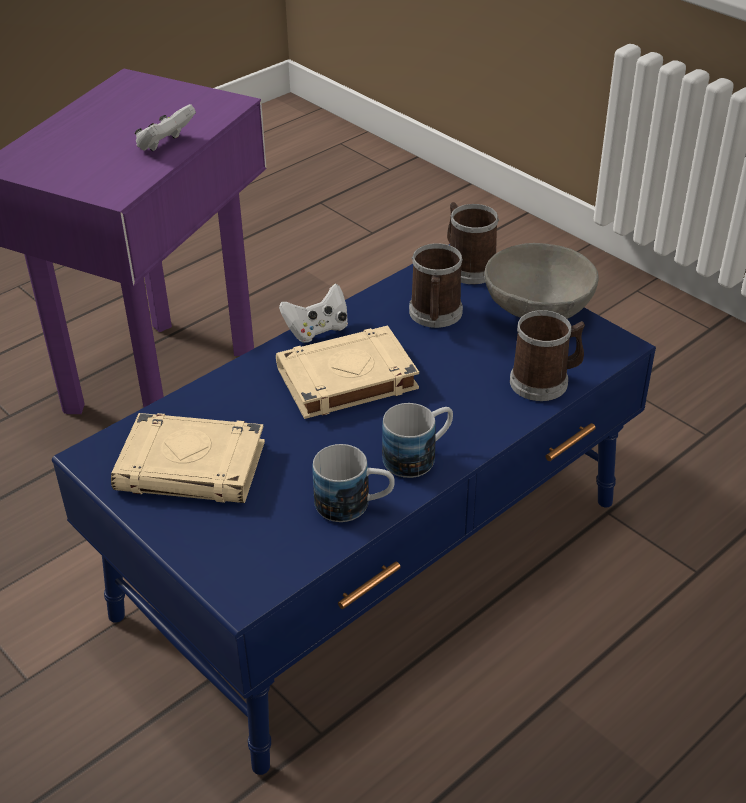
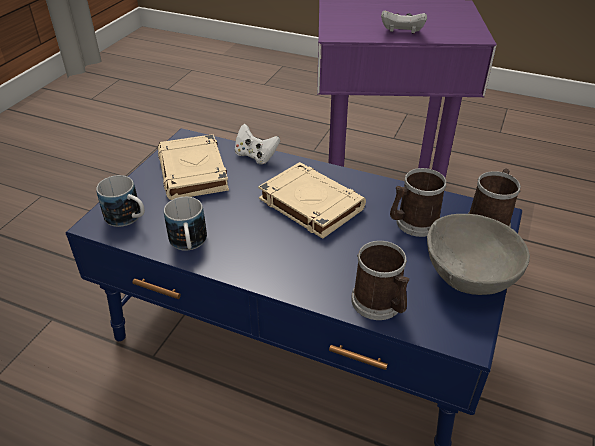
camera: 65 degrees right, 0 degrees up
white game controller [279,283,348,343] -> white game controller moved to [235,124,280,164]
mug [382,403,453,478] -> mug moved to [96,175,145,227]

